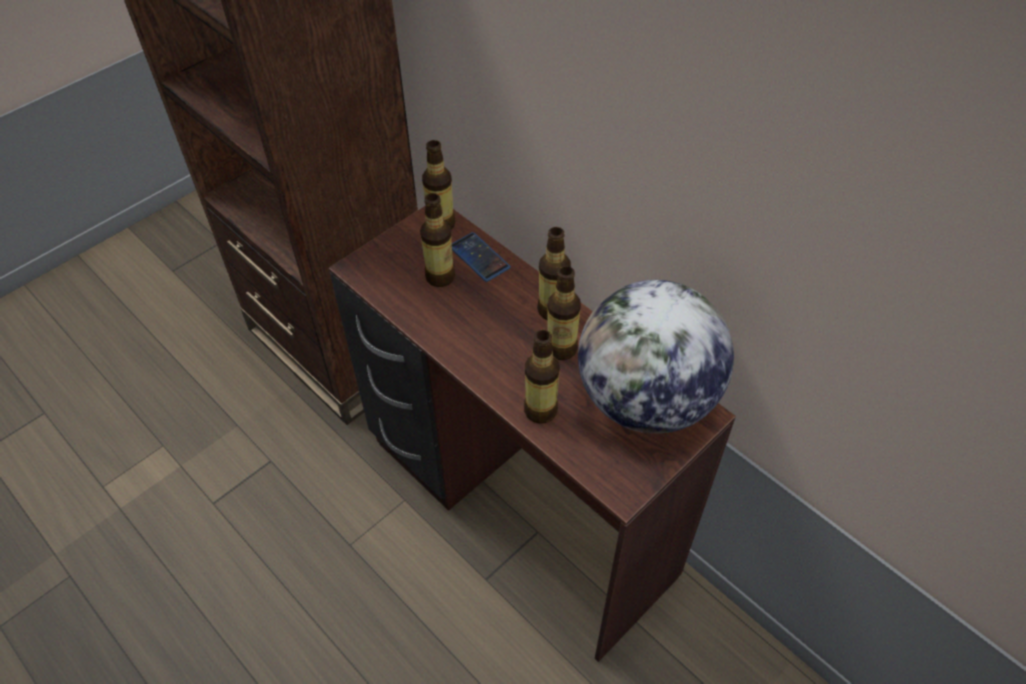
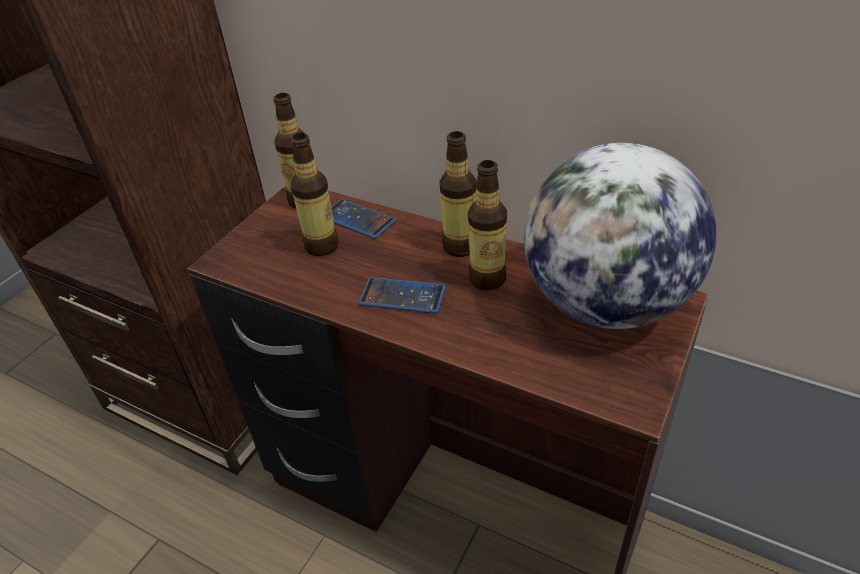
camera: 15 degrees left, 10 degrees down
bottle [524,330,560,424] -> none
none -> phone [358,277,446,314]

